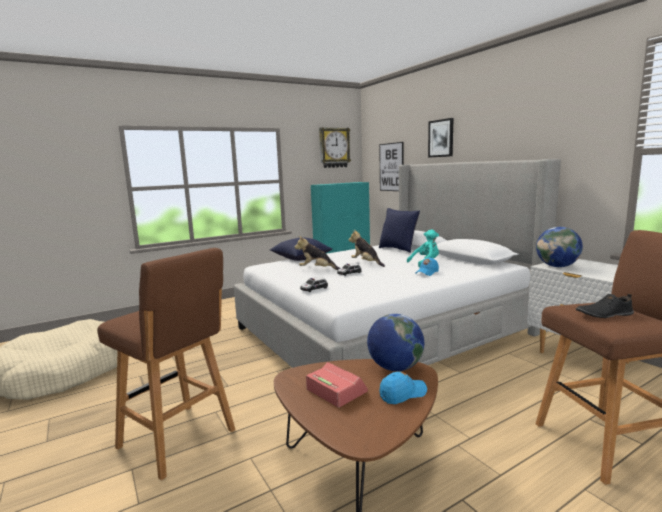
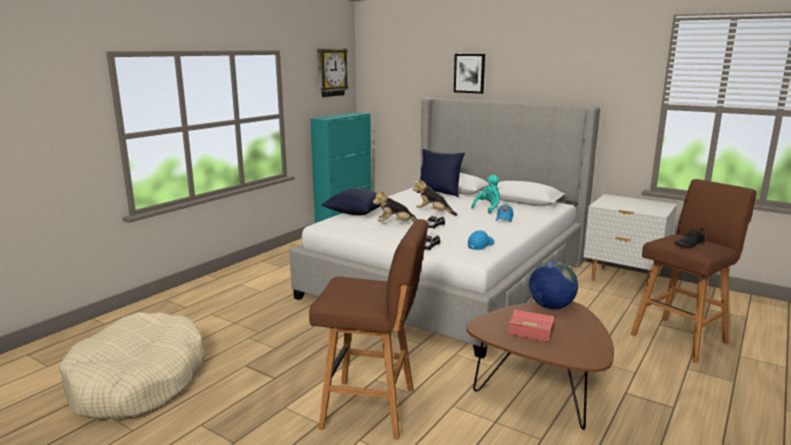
camera: 25 degrees left, 5 degrees up
picture [379,142,403,191] -> none
blue cap [380,372,427,404] -> blue cap moved to [468,230,494,250]
globe [536,227,583,267] -> none

